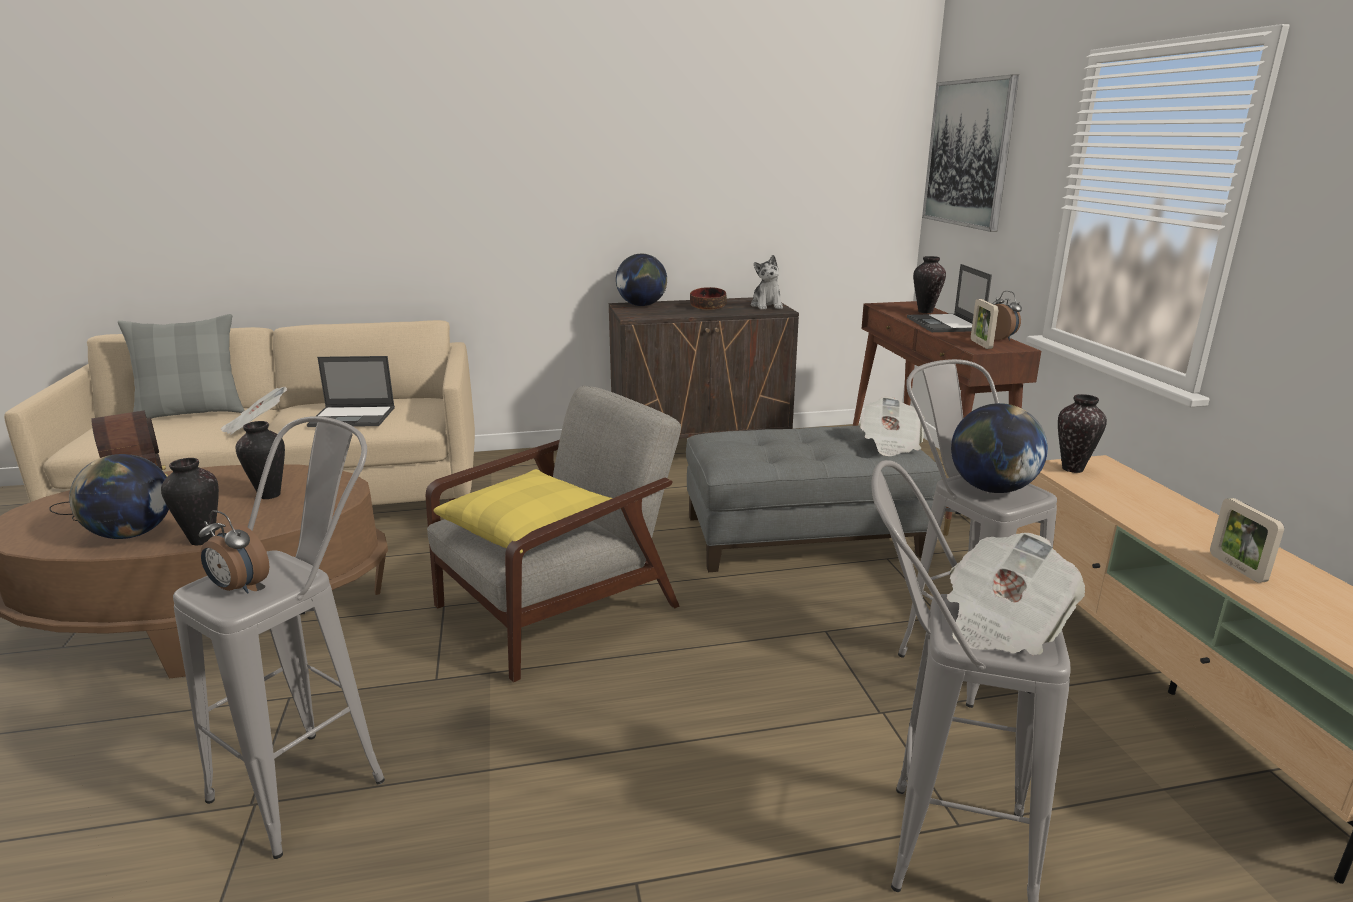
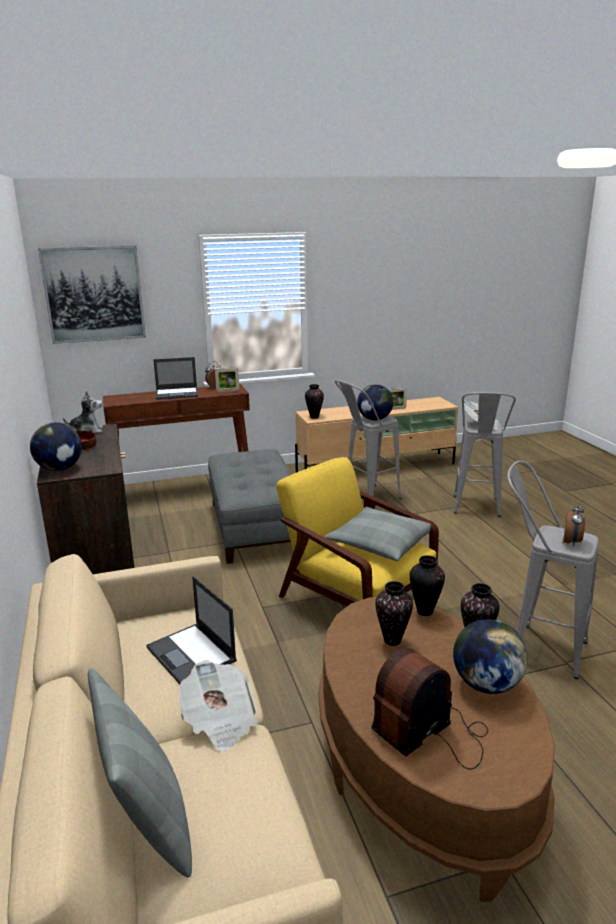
camera: 95 degrees left, 0 degrees up
laptop [307,356,395,427] -> laptop turned 150 degrees clockwise [146,576,237,684]
grey armchair [426,386,681,682] -> yellow armchair [276,457,439,606]
yellow pillow [433,469,612,553] -> grey pillow [324,507,431,561]
newspaper [859,397,925,456] -> none
vase [913,256,946,313] -> vase moved to [410,555,445,616]

